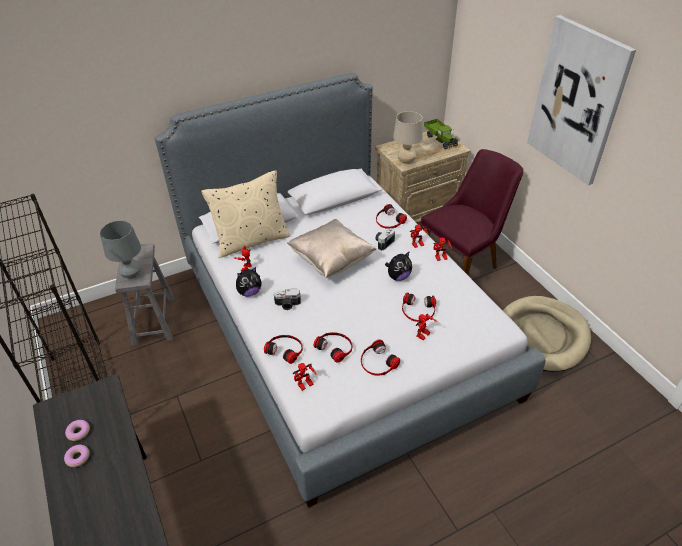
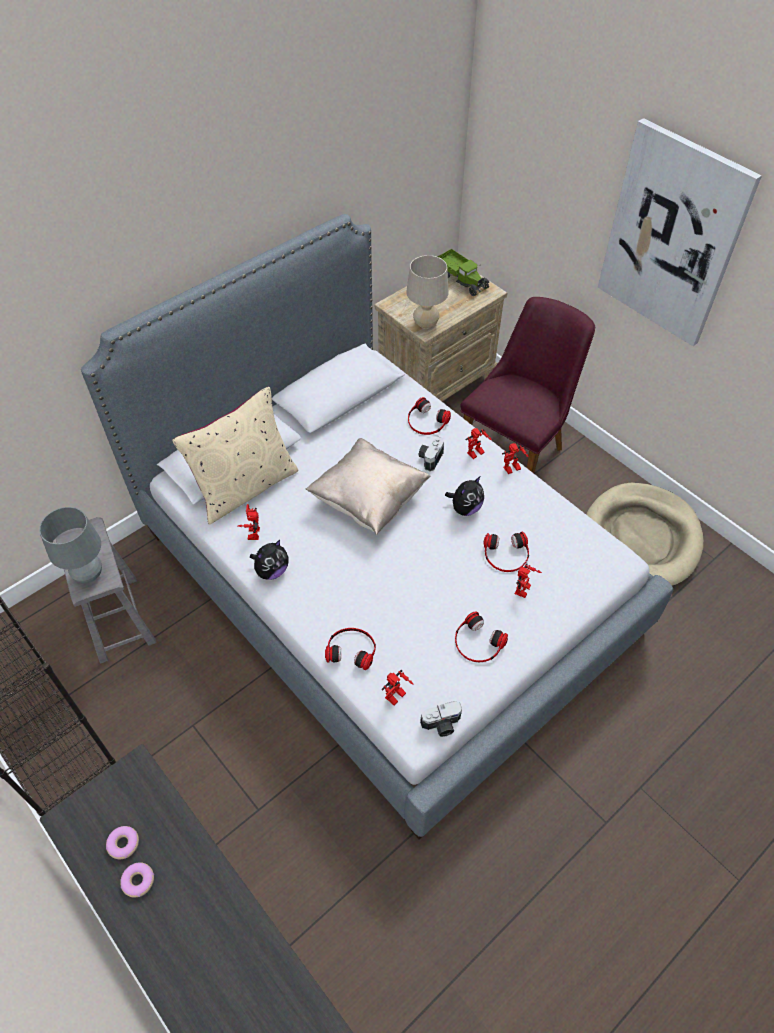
camera: 15 degrees left, 10 degrees up
camera [274,289,301,310] -> camera moved to [420,701,462,737]
headphones [314,332,352,363] -> none

